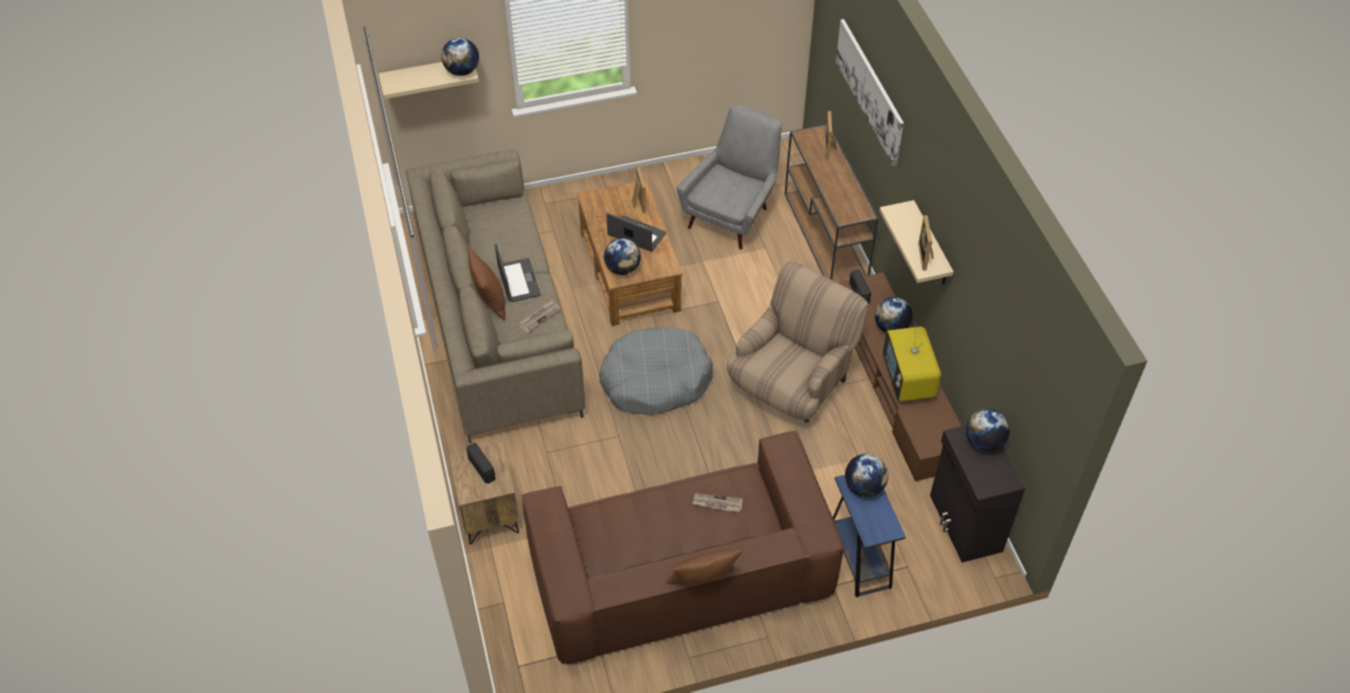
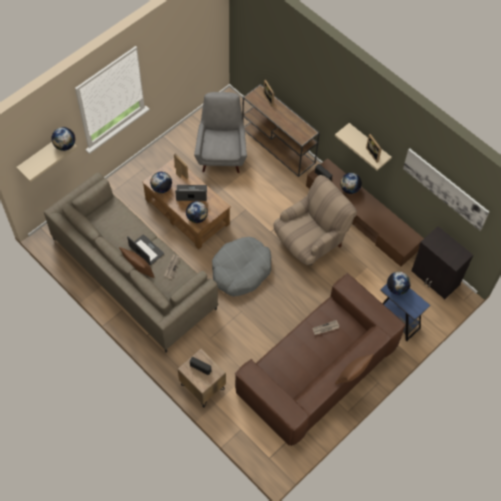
camera: 30 degrees left, 10 degrees up
beige armchair [727,262,869,423] -> beige armchair turned 45 degrees clockwise [274,175,357,265]
picture [836,19,904,166] -> picture moved to [403,148,489,231]
television [883,323,941,401] -> none
globe [966,409,1010,451] -> globe moved to [150,172,172,193]

